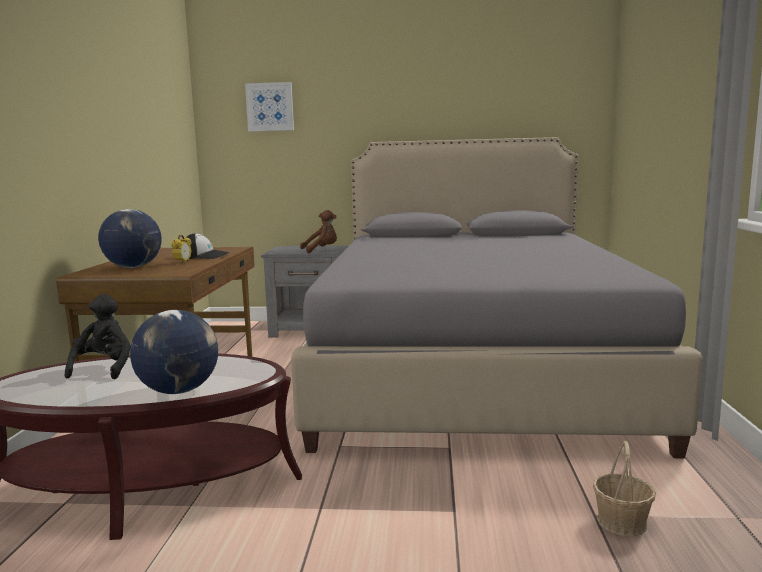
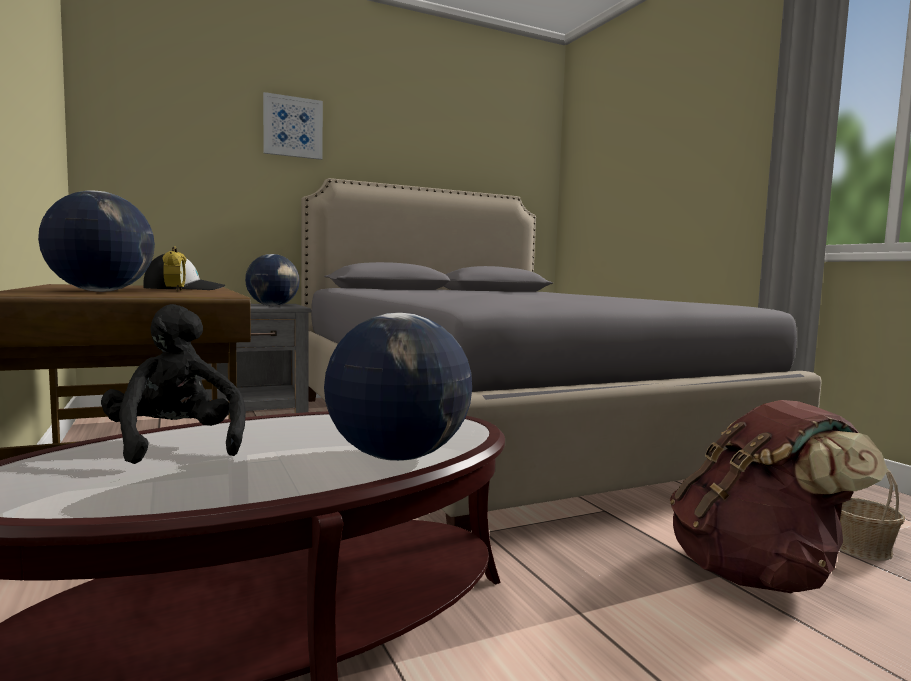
camera: 30 degrees left, 5 degrees down
picture [245,82,294,132] -> picture moved to [263,92,323,160]
brown plush toy [300,210,337,253] -> globe [245,254,300,306]
none -> brown backpack [670,400,888,593]

